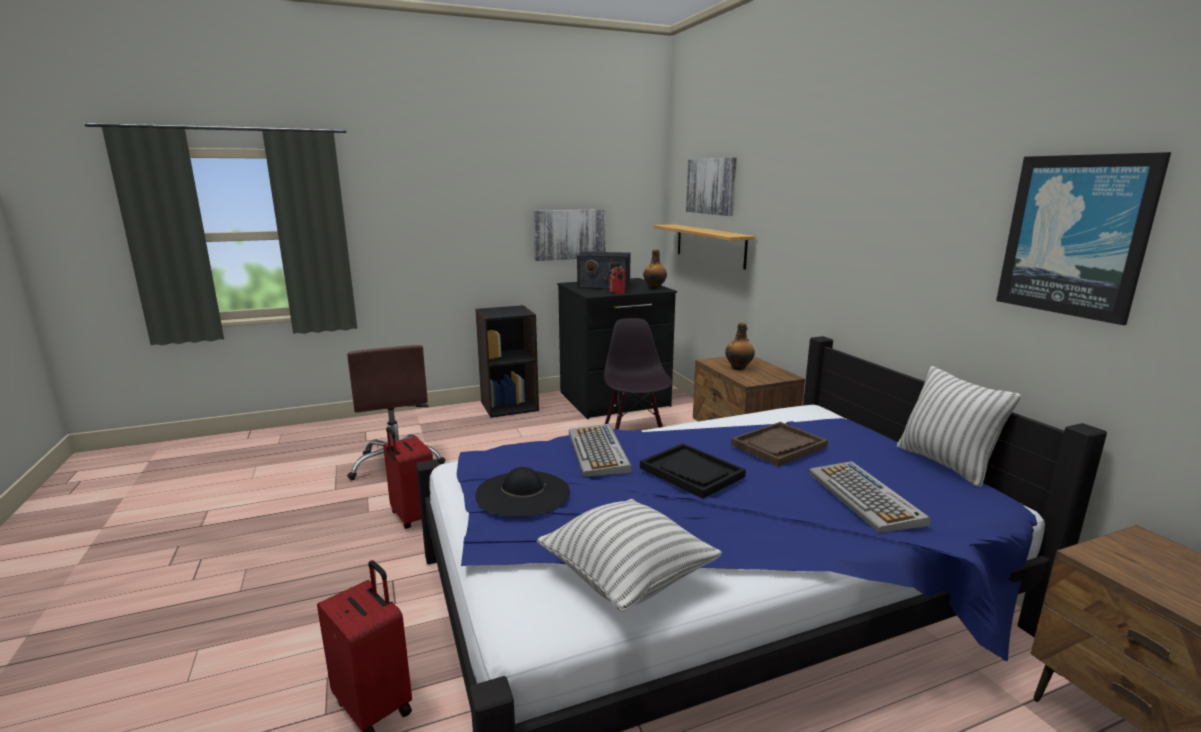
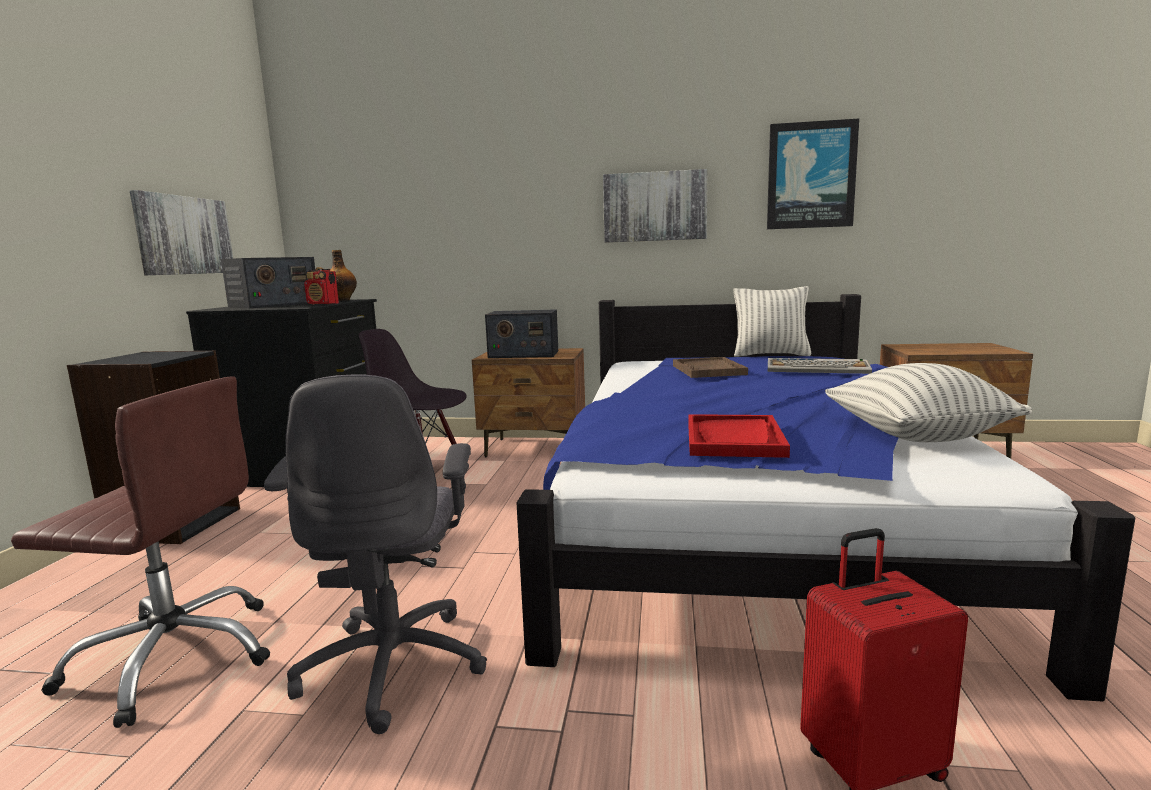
camera: 60 degrees left, 5 degrees down
red suitcase [383,427,433,529] -> grey office chair [264,374,487,734]
black hat [475,467,569,516] -> red tray [688,414,790,458]
keyboard [569,424,632,477] -> none
black tray [640,443,746,499] -> none
shelf [653,224,756,269] -> none
picture [686,157,737,216] -> picture moved to [603,169,707,243]
bottle [725,323,755,370] -> radio [485,309,558,358]

